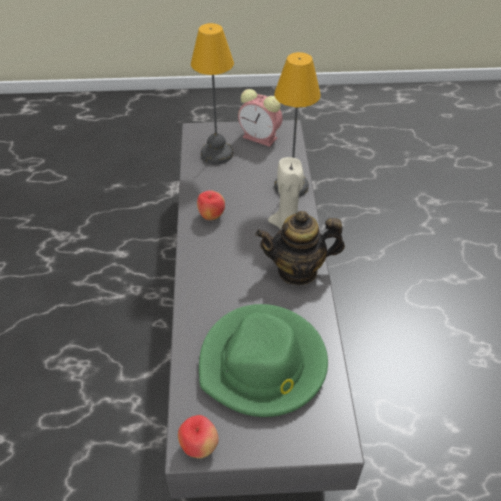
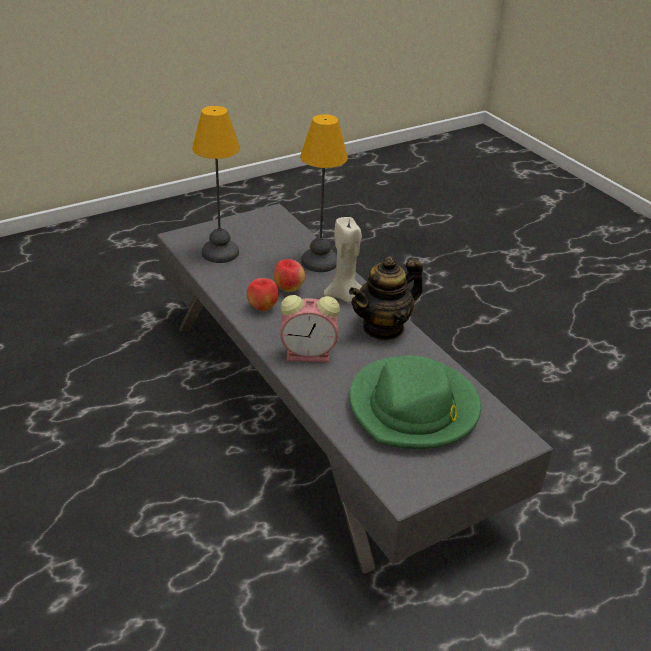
camera: 30 degrees left, 10 degrees down
apple [178,415,219,458] -> apple moved to [274,259,305,292]
alarm clock [238,89,282,147] -> alarm clock moved to [280,295,340,363]

